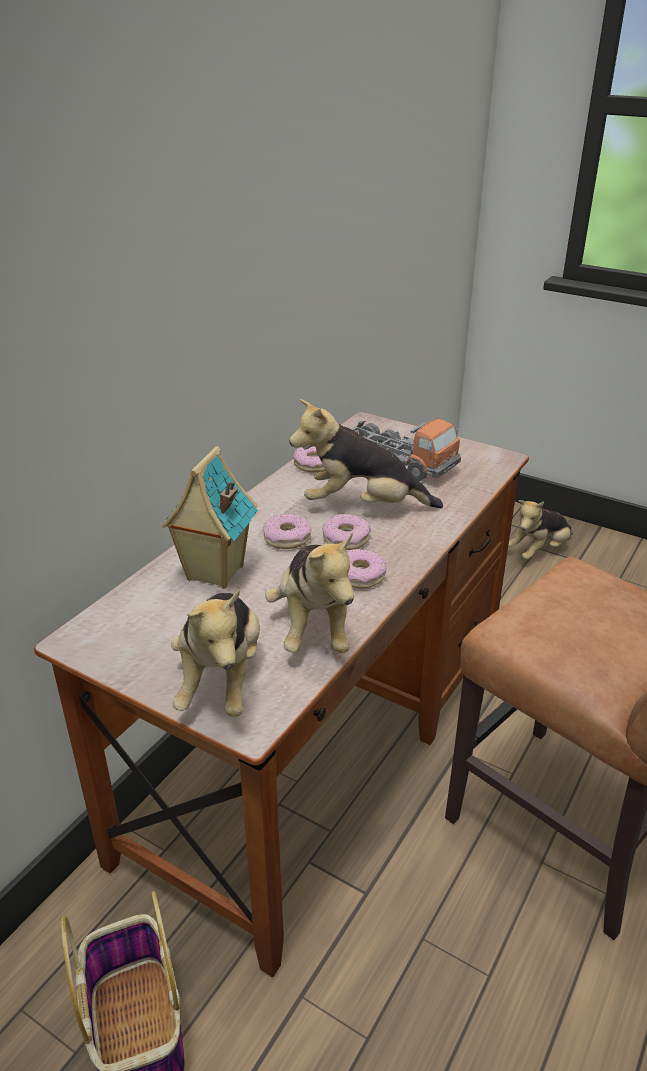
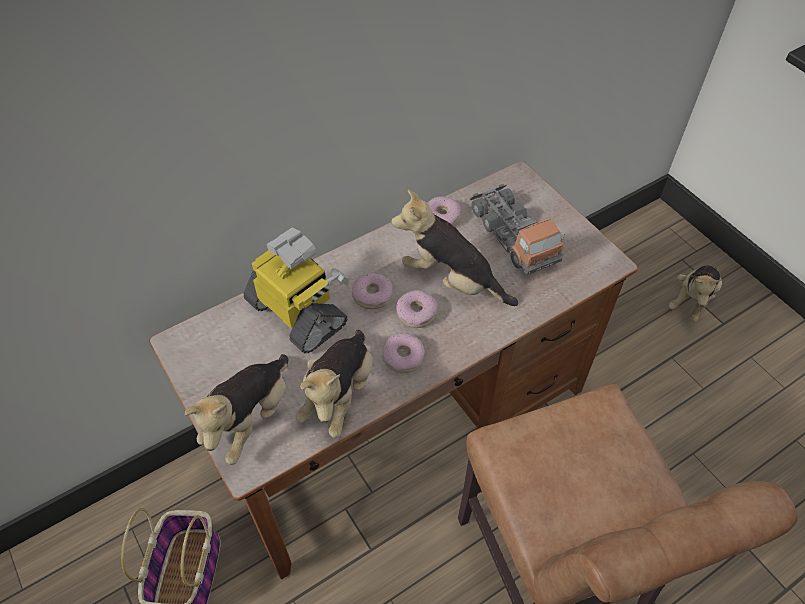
camera: 25 degrees right, 20 degrees up
toy house [161,446,258,589] -> toy robot [244,228,349,353]
plush toy [508,500,573,560] -> plush toy turned 45 degrees counterclockwise [669,266,722,323]

